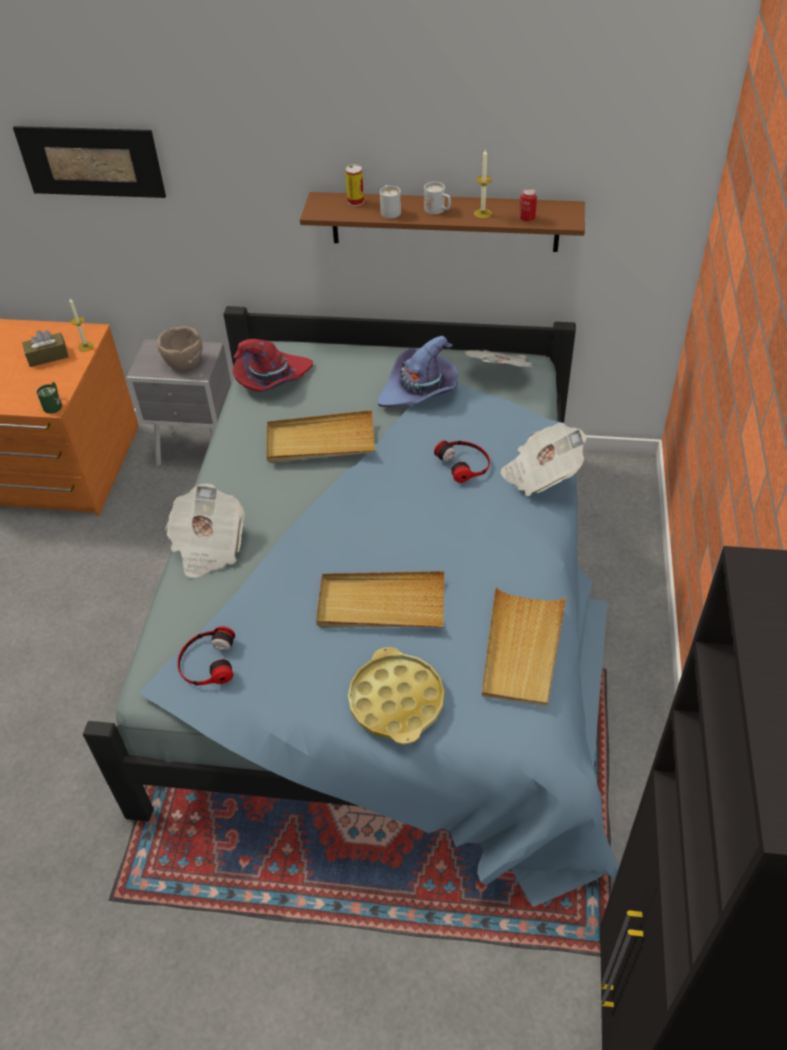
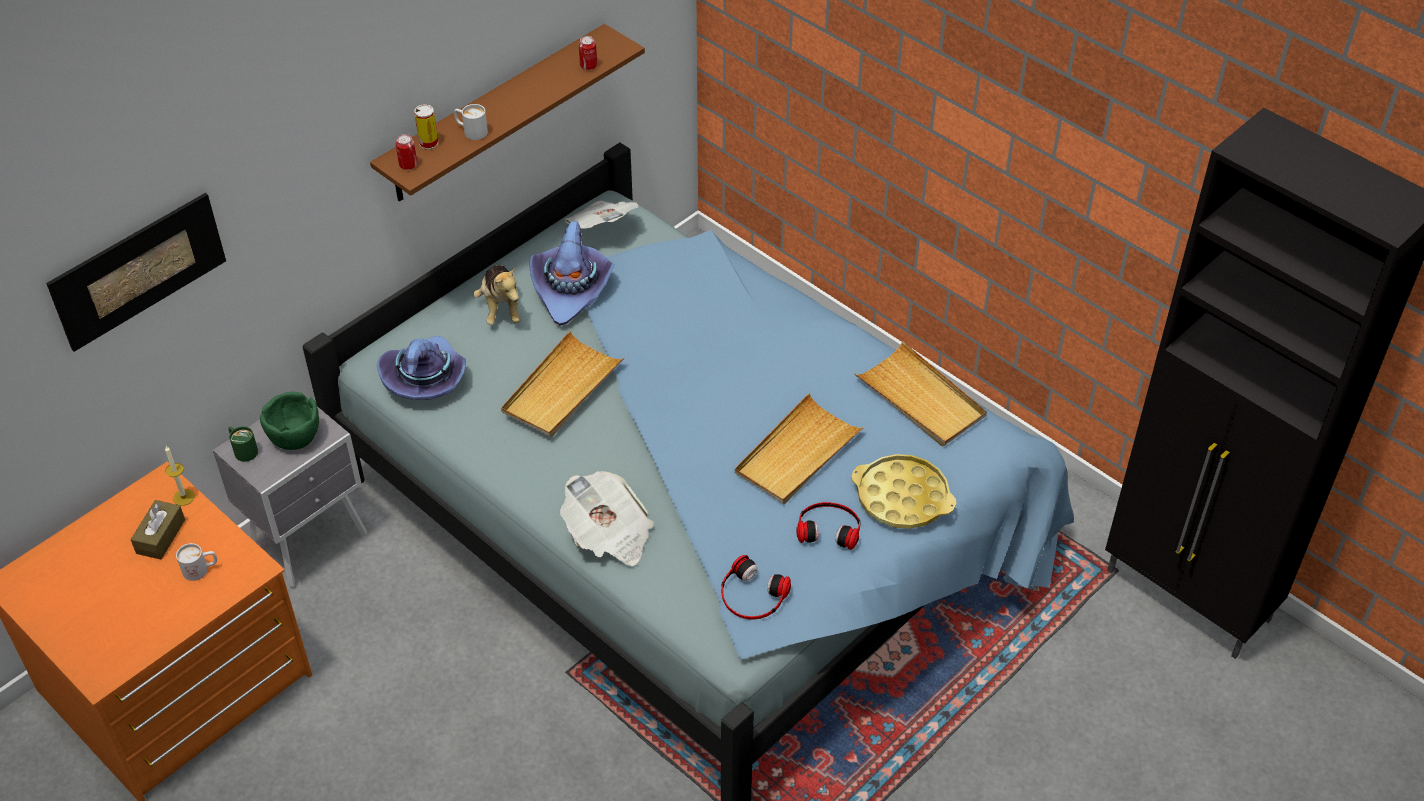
camera: 55 degrees left, 0 degrees up
green mug [37,382,62,414] -> green mug moved to [228,426,258,462]
brown bowl [157,326,203,370] -> green bowl [260,392,319,450]
red hat [233,339,313,392] -> purple hat [377,336,466,400]
white mug [424,182,451,214] -> white mug moved to [176,543,217,581]
headphones [434,440,490,483] -> headphones moved to [796,502,860,550]
candle [474,150,492,219] -> none
newspaper [501,423,587,497] -> none
none -> can [396,134,417,170]
none -> plush toy [473,265,520,325]

